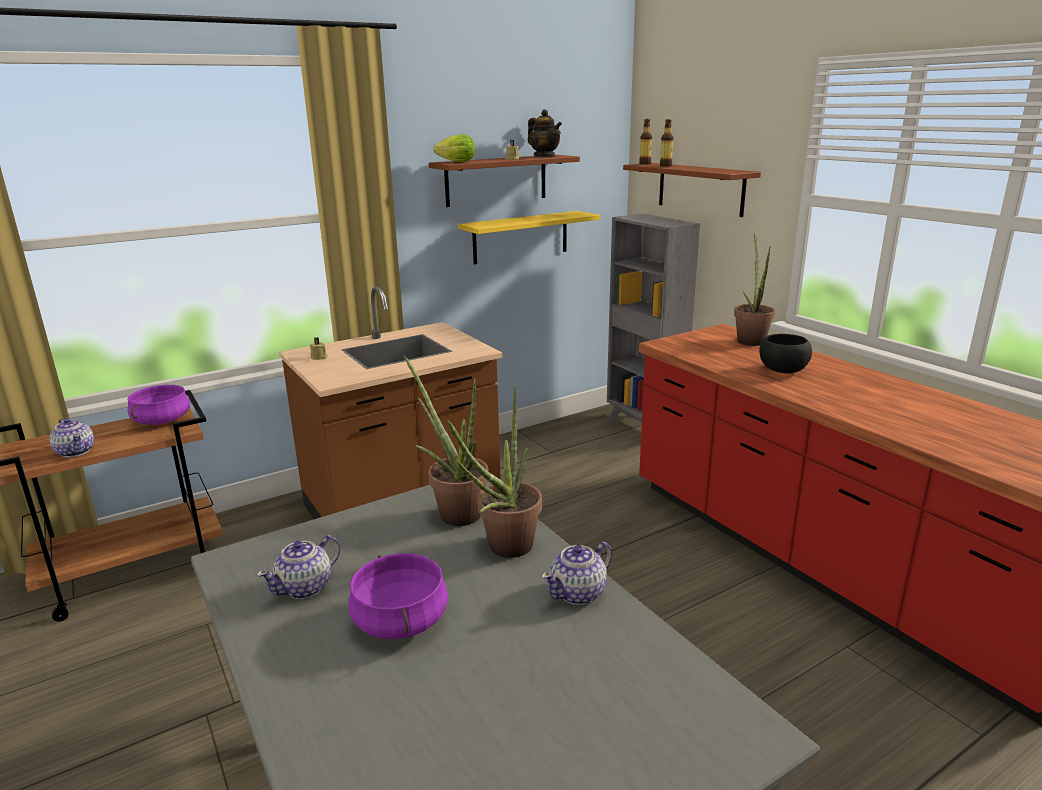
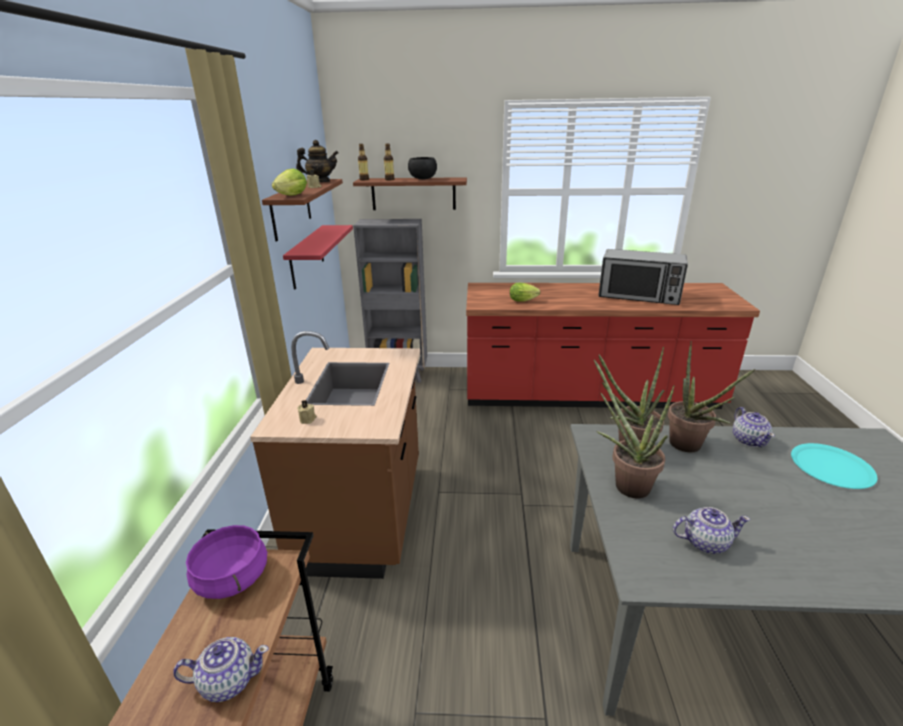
camera: 55 degrees left, 5 degrees up
teapot [257,535,340,599] -> teapot turned 75 degrees counterclockwise [673,507,750,554]
purple cooking pot [348,553,448,639] -> none
yellow shelf [458,211,600,265] -> red shelf [283,225,353,290]
potted plant [734,233,775,346] -> potted plant moved to [594,359,675,499]
black bowl [759,334,812,373] -> black bowl moved to [408,157,437,179]
none -> lettuce [510,283,540,302]
none -> microwave [599,249,688,305]
none -> turquoise plate [791,443,877,489]

